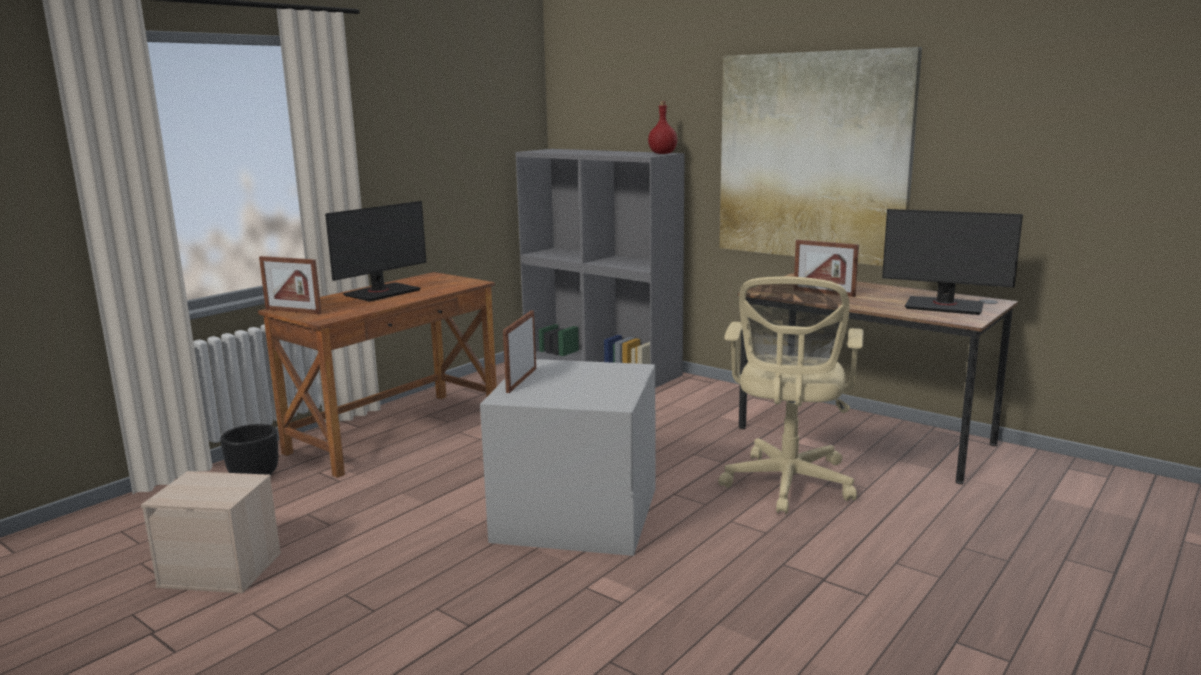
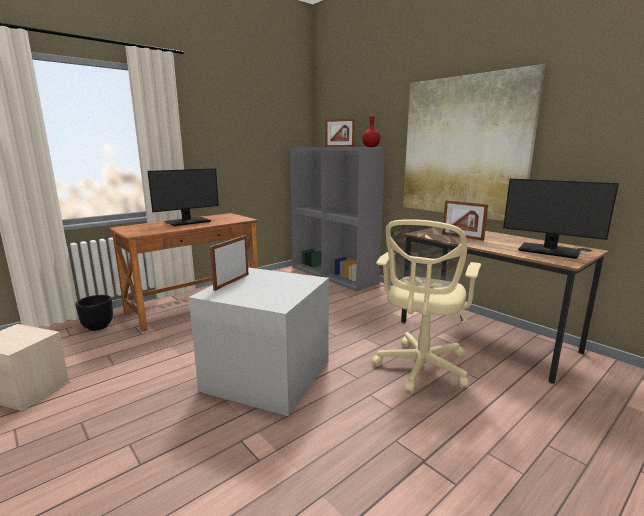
camera: 10 degrees right, 0 degrees up
picture frame [259,256,322,314] -> picture frame moved to [325,119,355,147]

